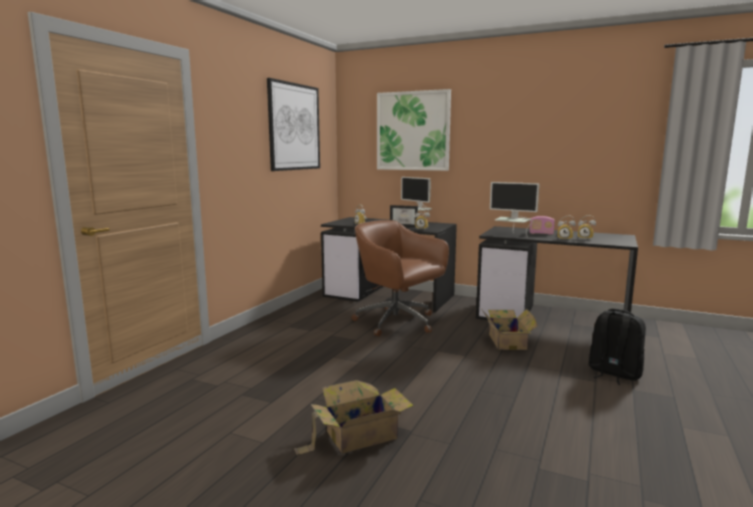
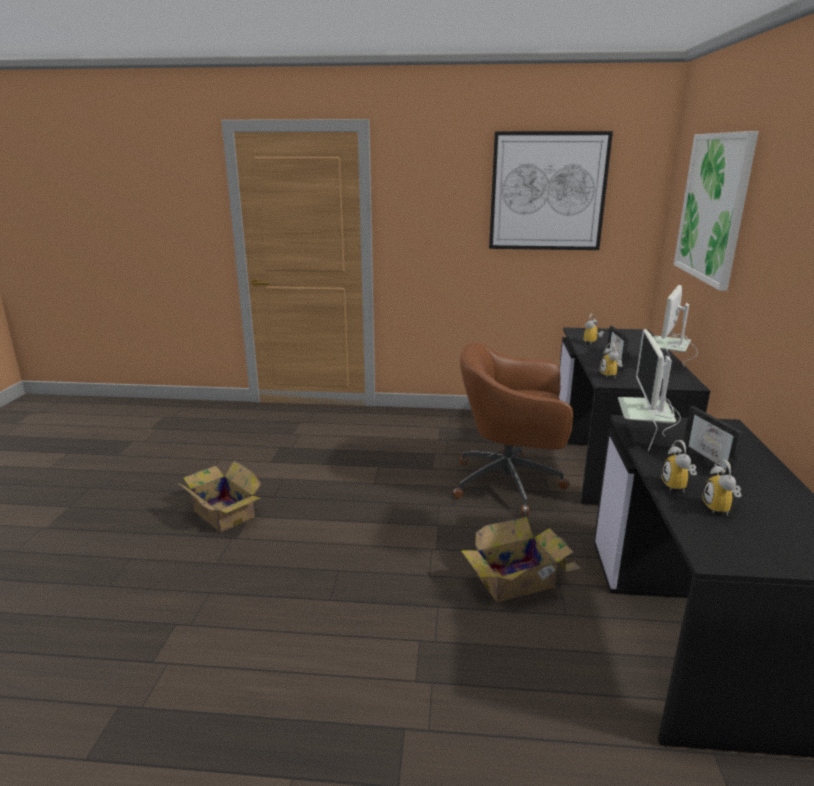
camera: 70 degrees right, 10 degrees up
brown office chair [351,220,449,336] -> brown office chair turned 105 degrees counterclockwise [452,342,573,516]
radio [530,216,555,235] -> picture frame [682,406,743,476]
black backpack [589,309,646,385] -> none

